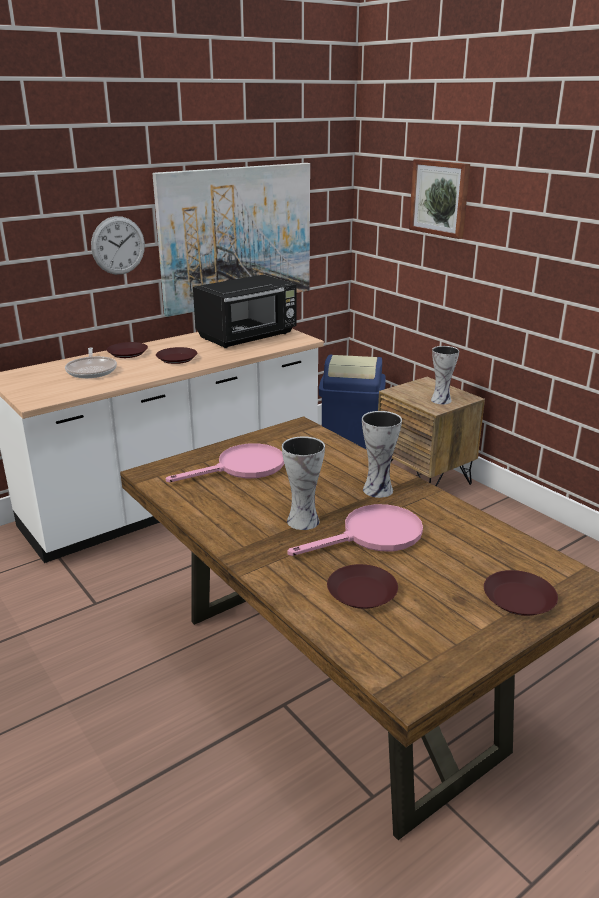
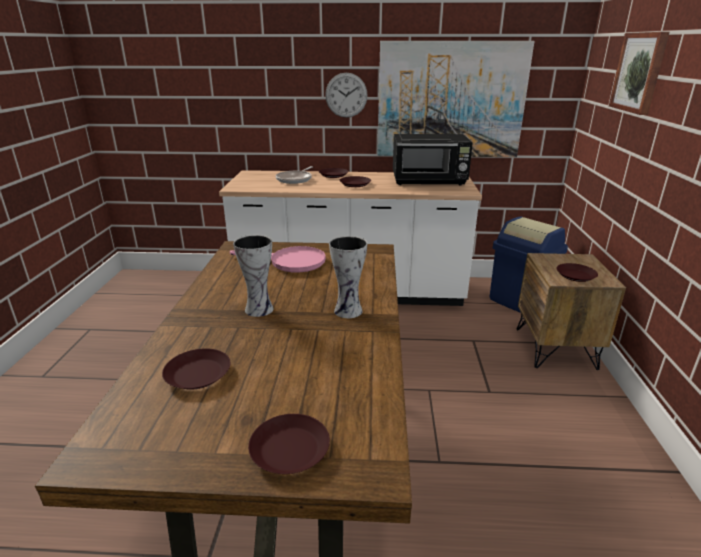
camera: 40 degrees right, 0 degrees up
pink frying pan [288,504,423,556] -> none
vase [431,346,459,404] -> brown plate [557,263,598,282]

